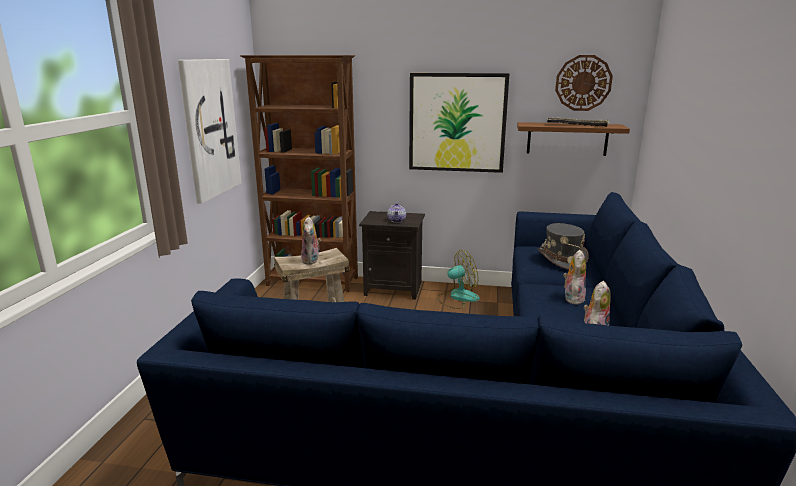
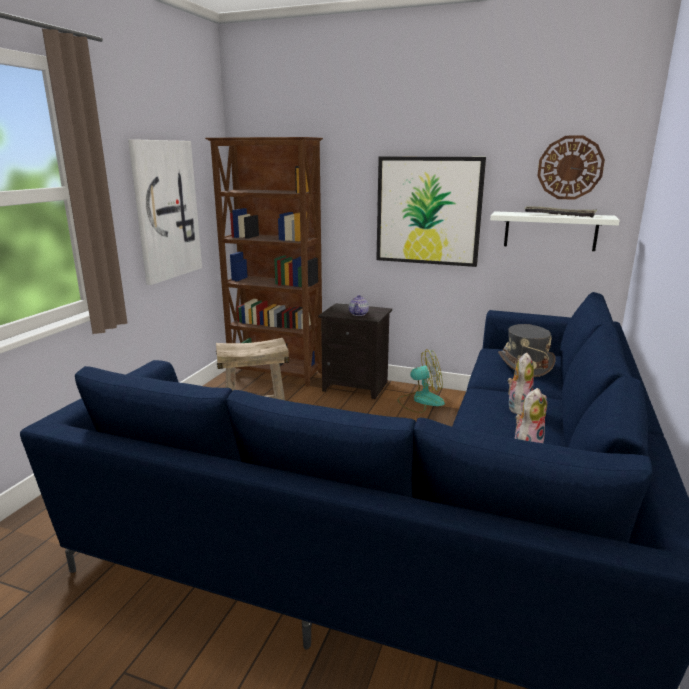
camera: 10 degrees right, 0 degrees up
plush toy [301,216,321,265] -> none
brown shelf [517,122,630,156] -> white shelf [490,211,620,251]

